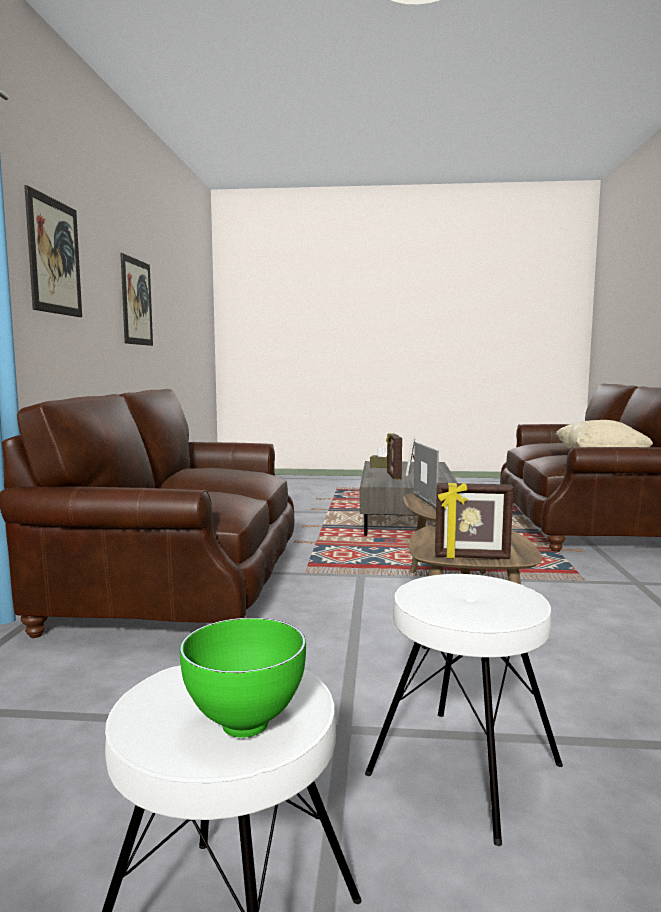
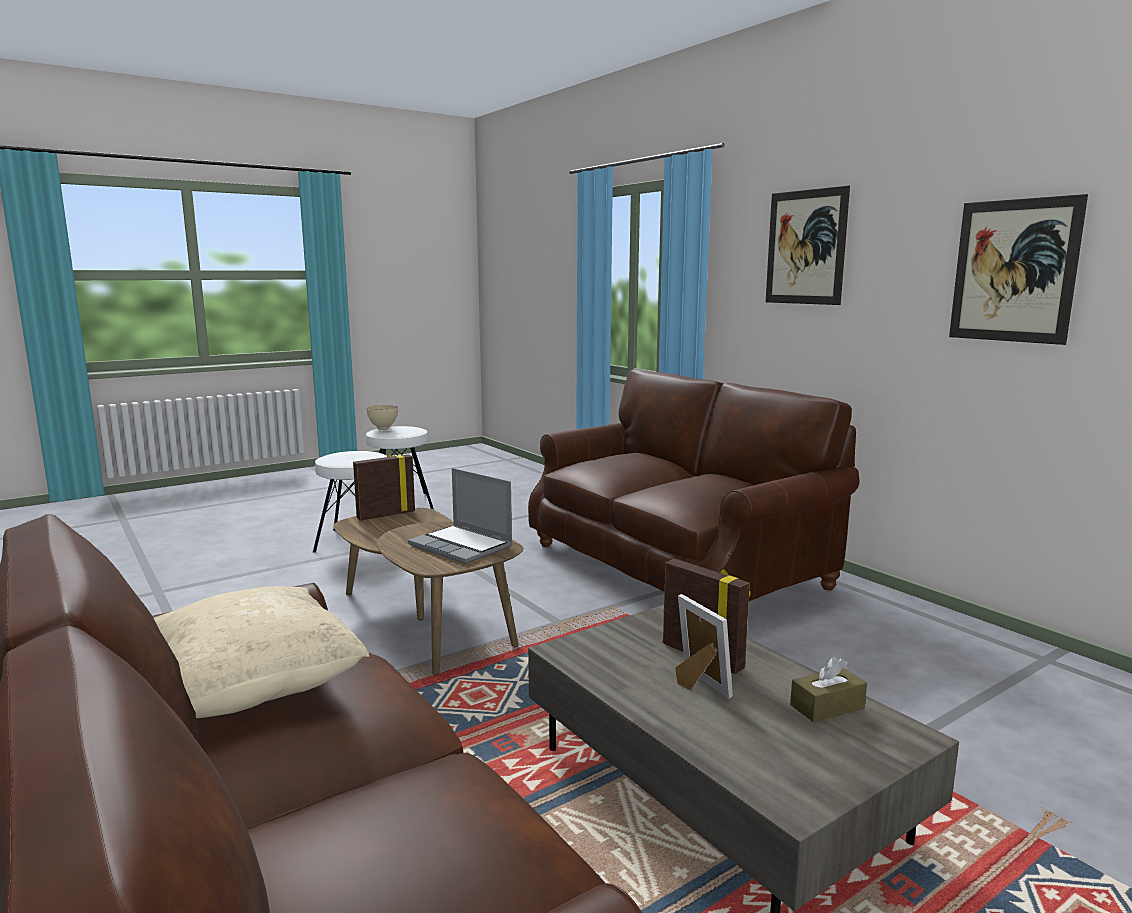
camera: 140 degrees right, 5 degrees up
green bowl [180,618,306,738] -> beige bowl [367,405,398,430]

